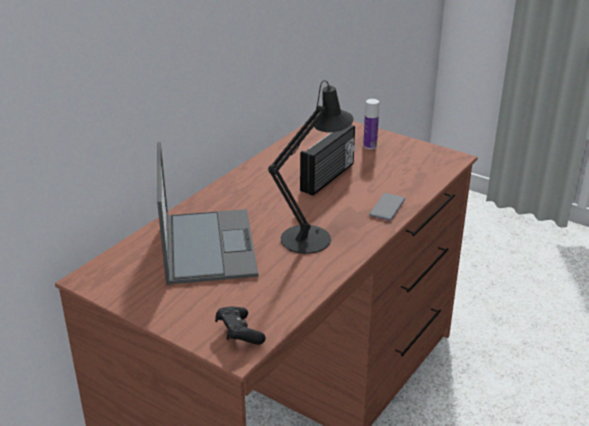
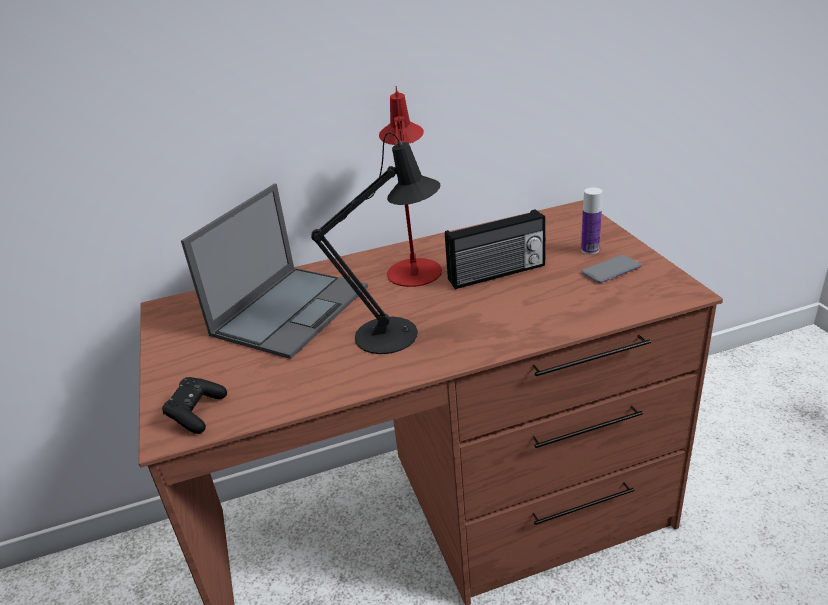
camera: 40 degrees right, 0 degrees up
phone [369,193,405,221] -> phone moved to [582,254,642,283]
none -> red table lamp [379,86,442,287]

